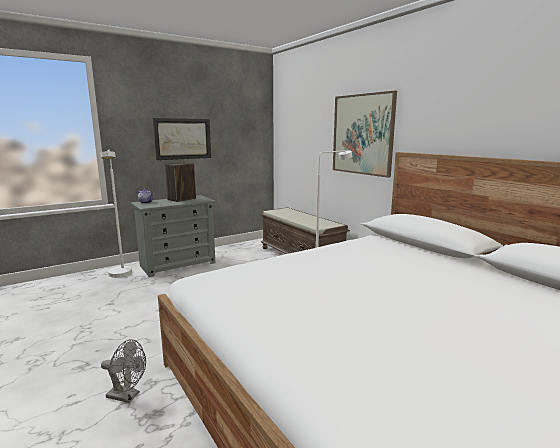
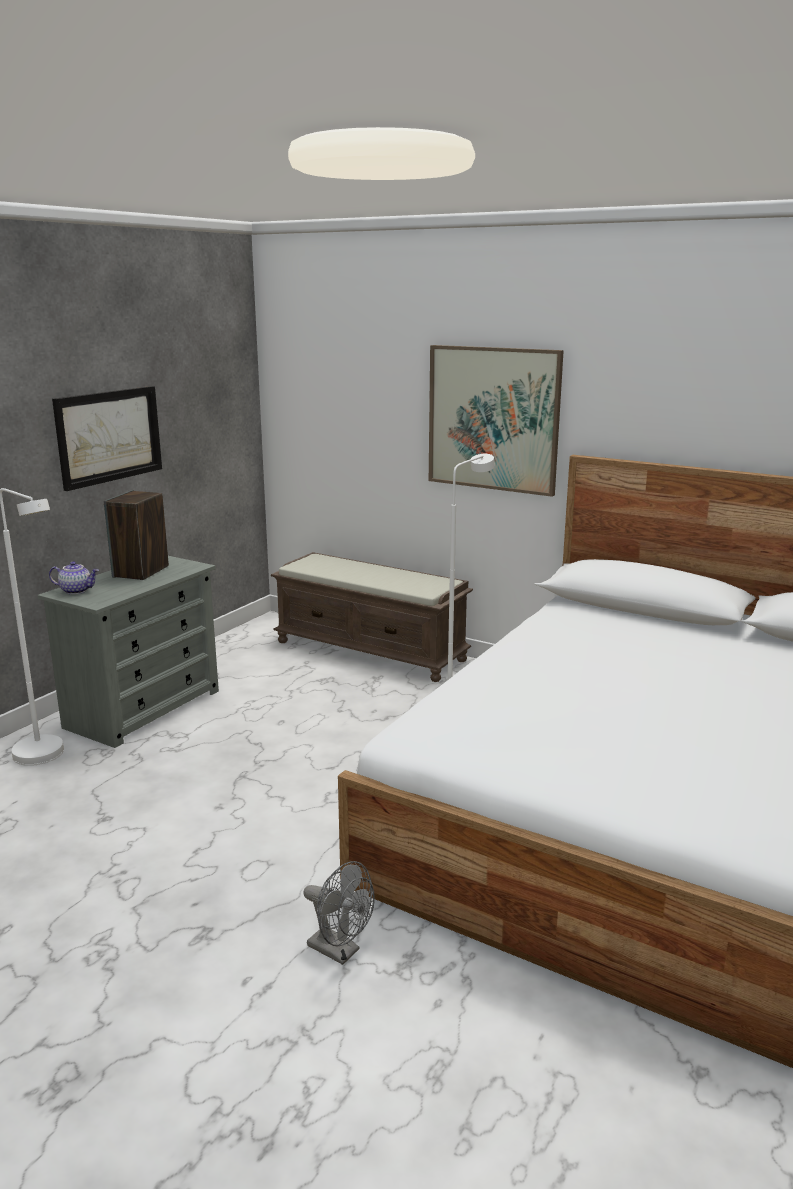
camera: 25 degrees left, 5 degrees up
grey fan [101,339,146,403] -> grey fan turned 45 degrees clockwise [303,861,375,965]

